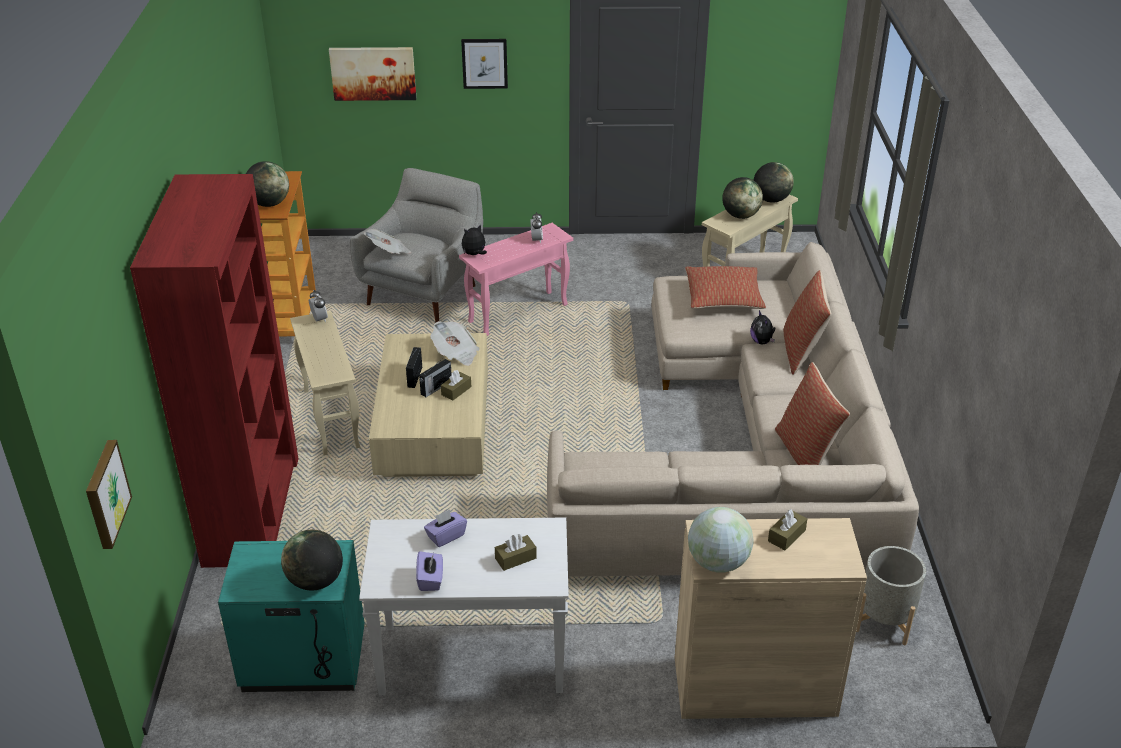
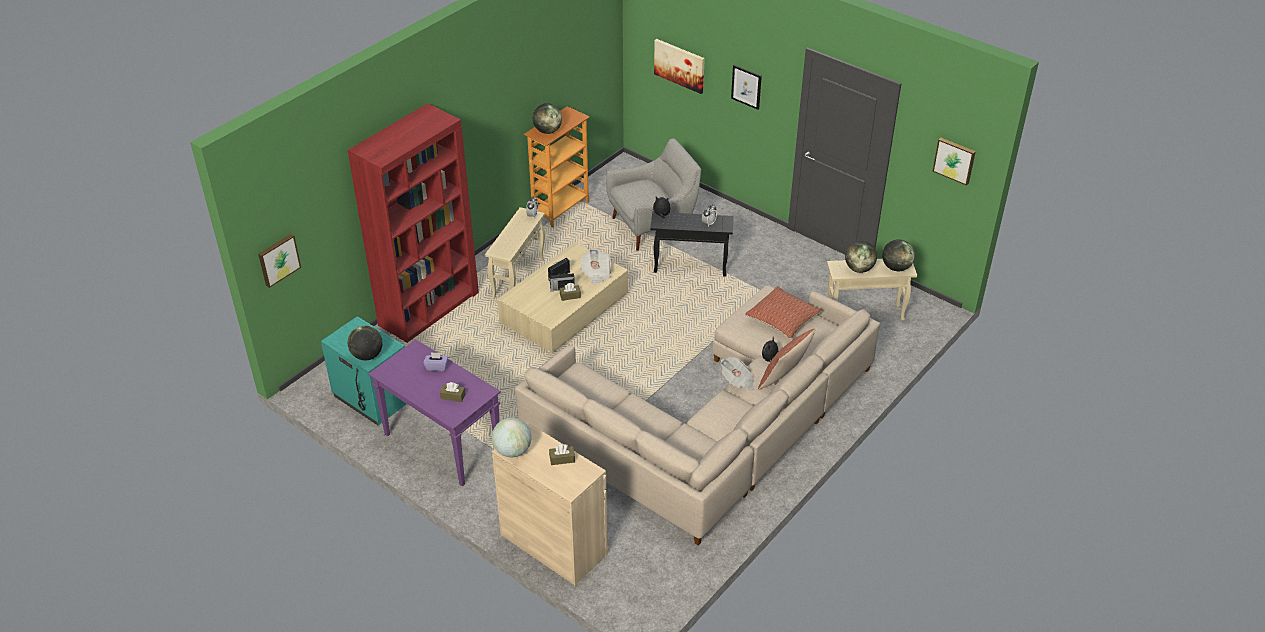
camera: 40 degrees right, 5 degrees up
white console table [359,517,569,696] -> purple console table [368,339,501,487]
newspaper [364,229,412,254] -> newspaper moved to [721,357,754,390]
purple tissue box [416,551,443,591] -> none
pink side table [459,223,573,336] -> black side table [650,212,734,277]
pillow [775,362,850,465] -> none
grey planter [856,546,926,645] -> none
none -> picture [933,138,976,186]

